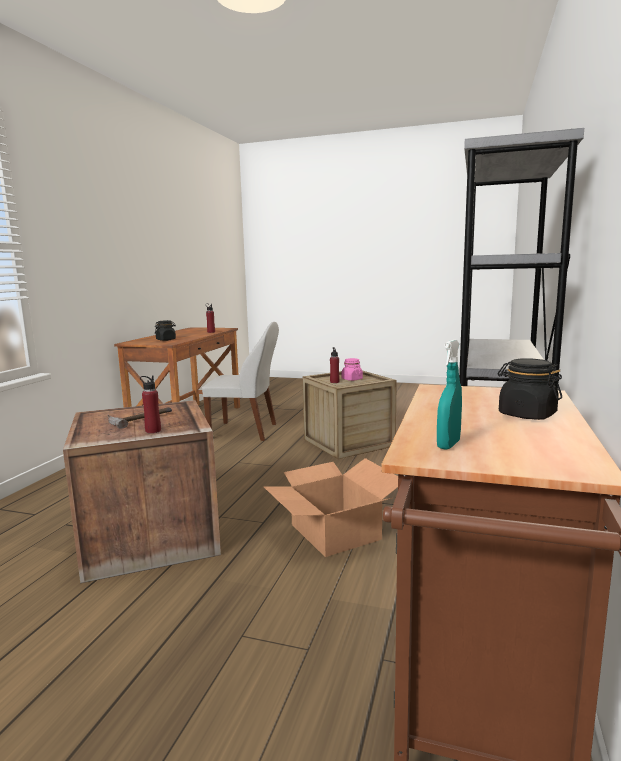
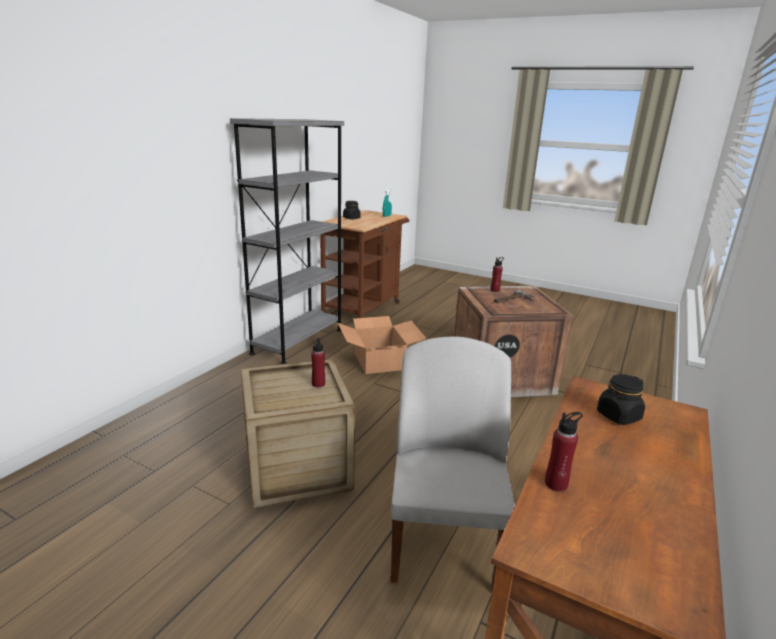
camera: 170 degrees left, 10 degrees up
white chair [202,322,279,441] -> white chair turned 75 degrees clockwise [391,336,515,591]
pink jar [341,358,363,381] -> none

